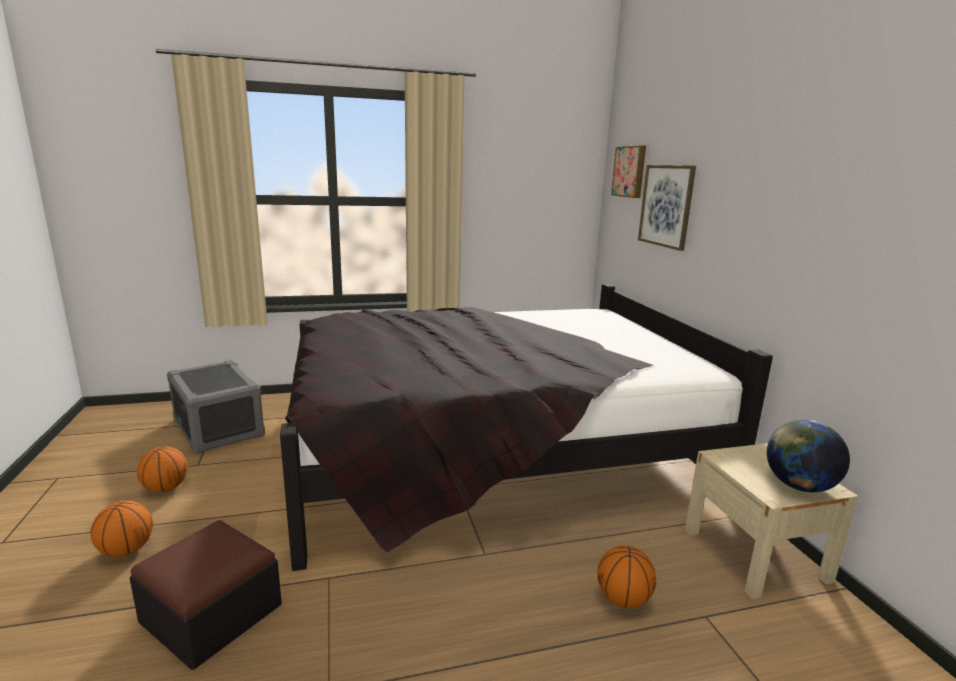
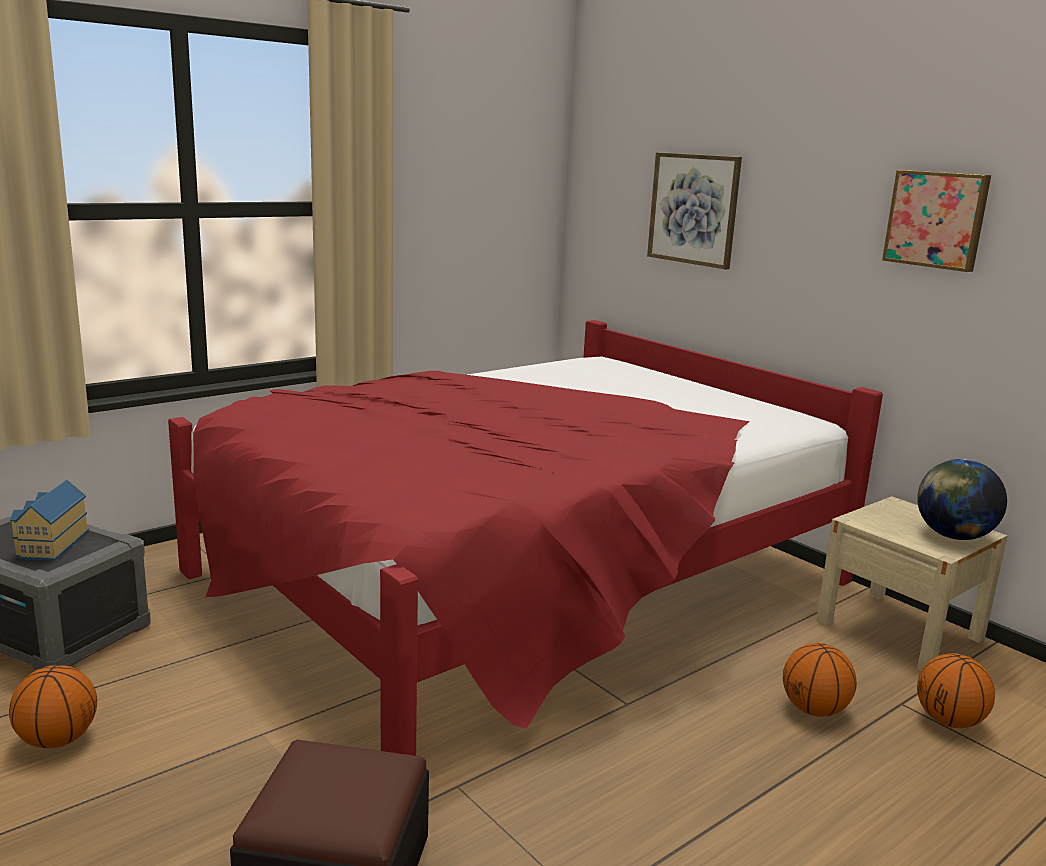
camera: 25 degrees left, 0 degrees up
basketball [90,501,153,557] -> basketball moved to [917,653,995,728]
black bed [280,284,773,571] -> red bed [168,320,883,756]
picture [611,145,646,198] -> picture moved to [882,170,991,272]
none -> toy house [10,480,89,561]

